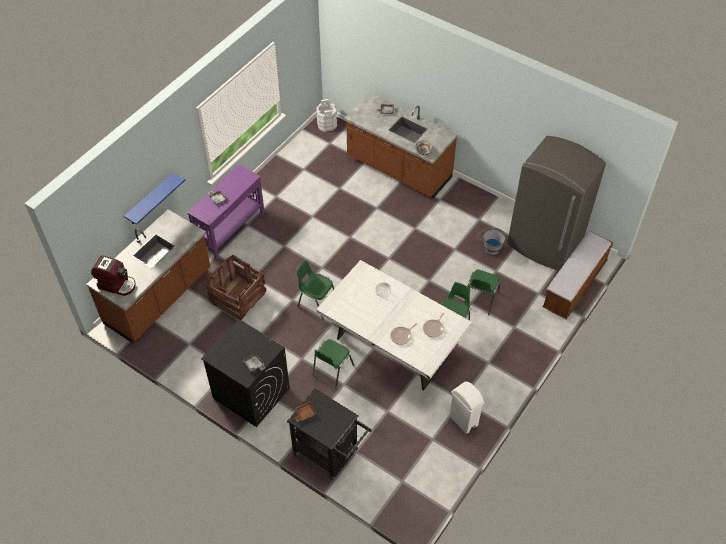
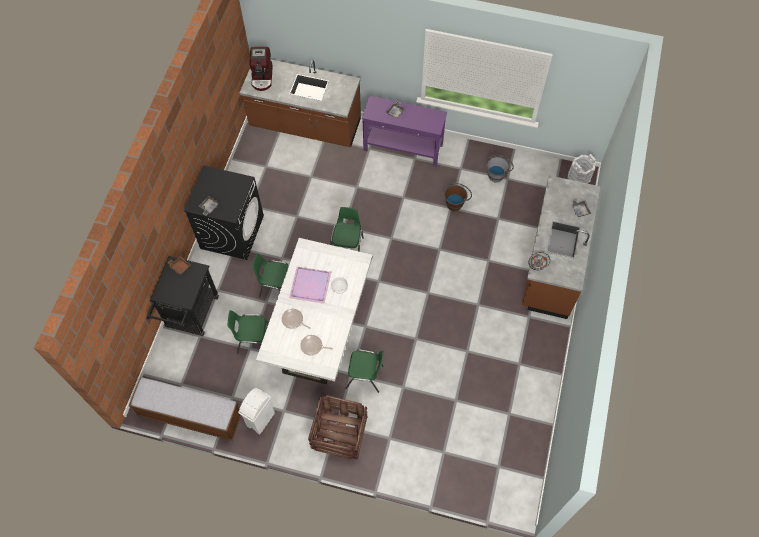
camera: 70 degrees right, 10 degrees up
blue shelf [124,172,185,225] -> none
crate [206,255,266,320] -> crate moved to [308,395,368,459]
green chair [467,270,501,316] -> green chair moved to [227,310,269,354]
grey bucket [478,228,506,255] -> grey bucket moved to [486,155,514,182]
grey fridge [507,136,606,271] -> none
bench [542,231,613,319] -> bench moved to [129,378,241,441]
none -> purple tray [289,267,331,303]
none -> brown bucket [444,183,472,211]

